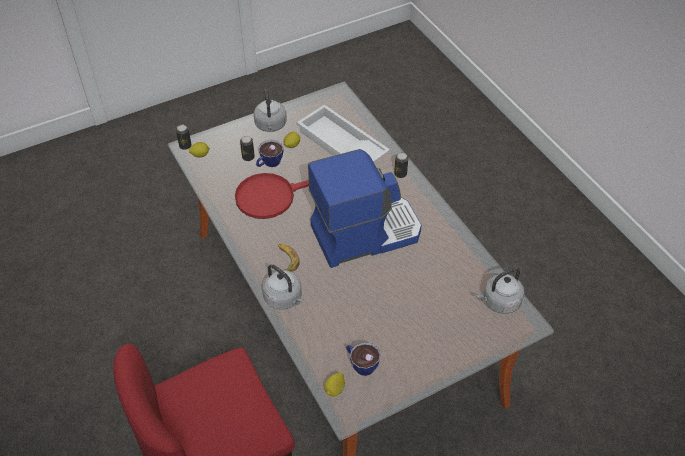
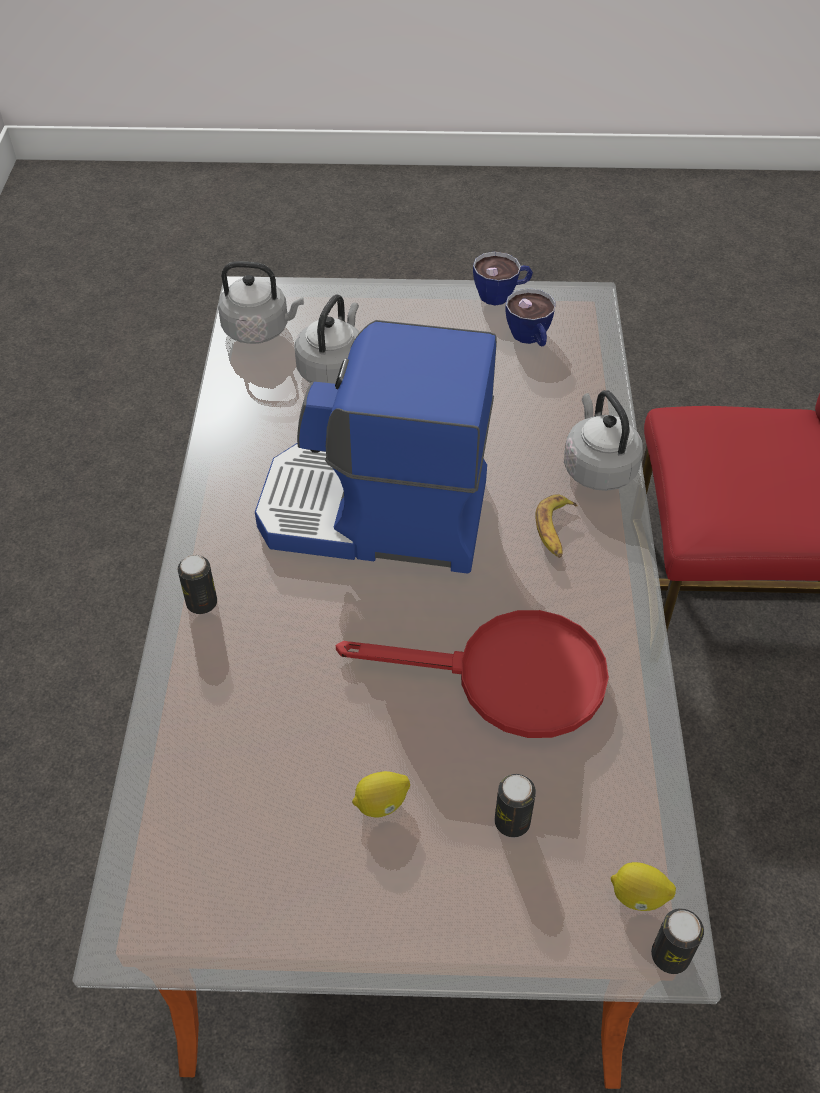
camera: 150 degrees left, 0 degrees up
grey kettle [254,89,287,132] -> grey kettle moved to [294,295,360,384]
cup [256,140,283,167] -> cup moved to [473,251,533,305]
white tray [297,105,390,162] -> none
lemon [324,372,345,397] -> none

